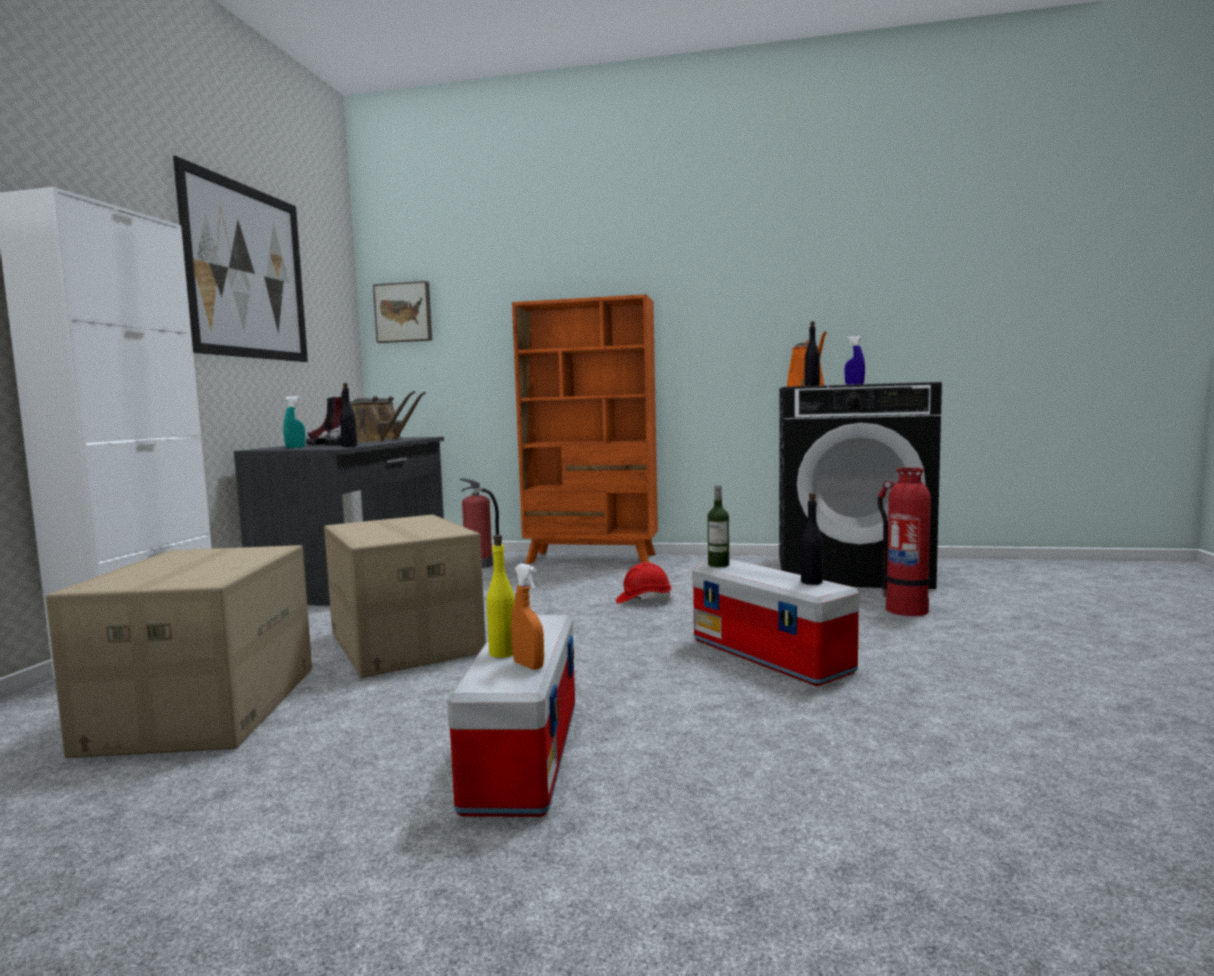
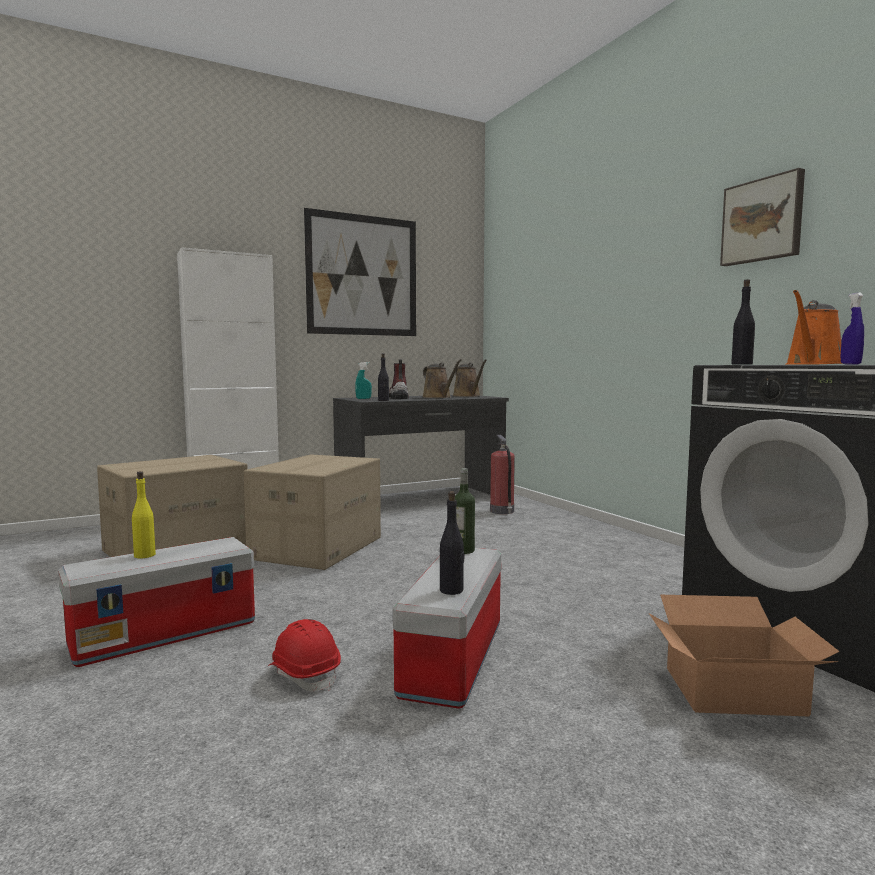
camera: 50 degrees right, 0 degrees up
picture [373,281,432,343] -> picture moved to [720,168,805,266]
orange spray bottle [511,564,544,670] -> none
orange bookcase [512,294,658,564] -> none
red hard hat [616,562,672,603] -> red hard hat moved to [268,619,341,691]
fire extinguisher [878,468,931,616] -> cardboard box [649,595,840,717]

